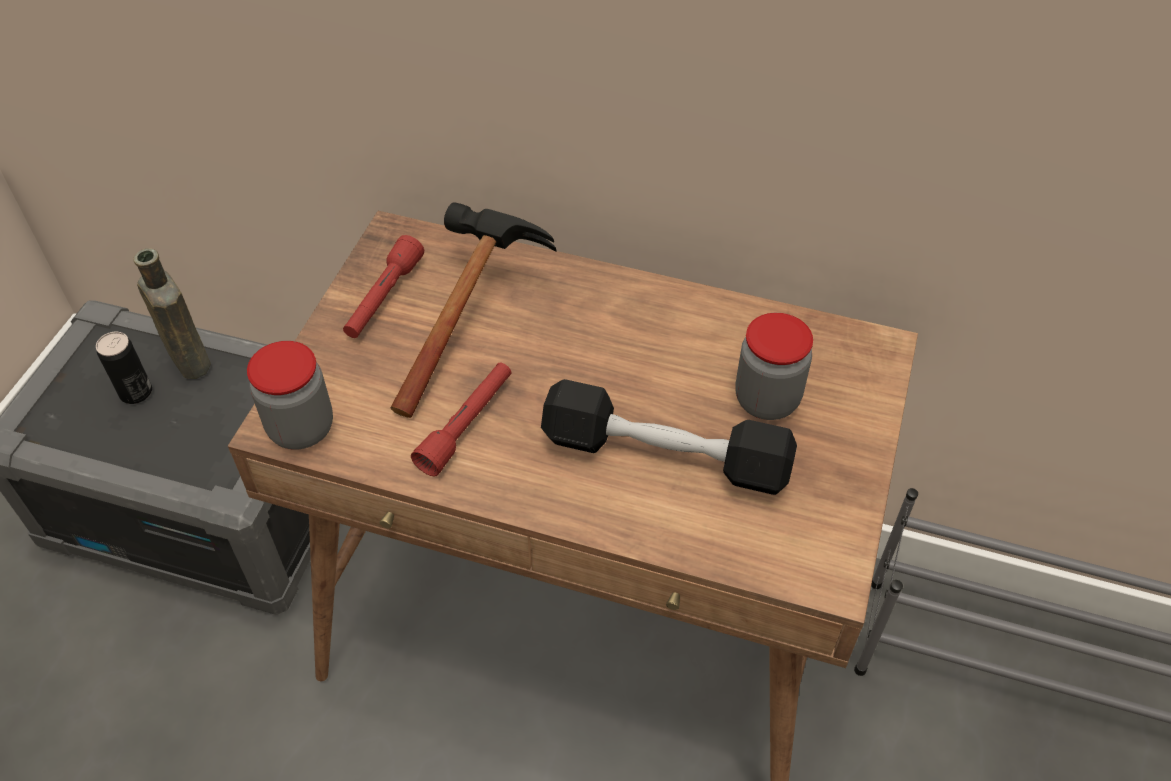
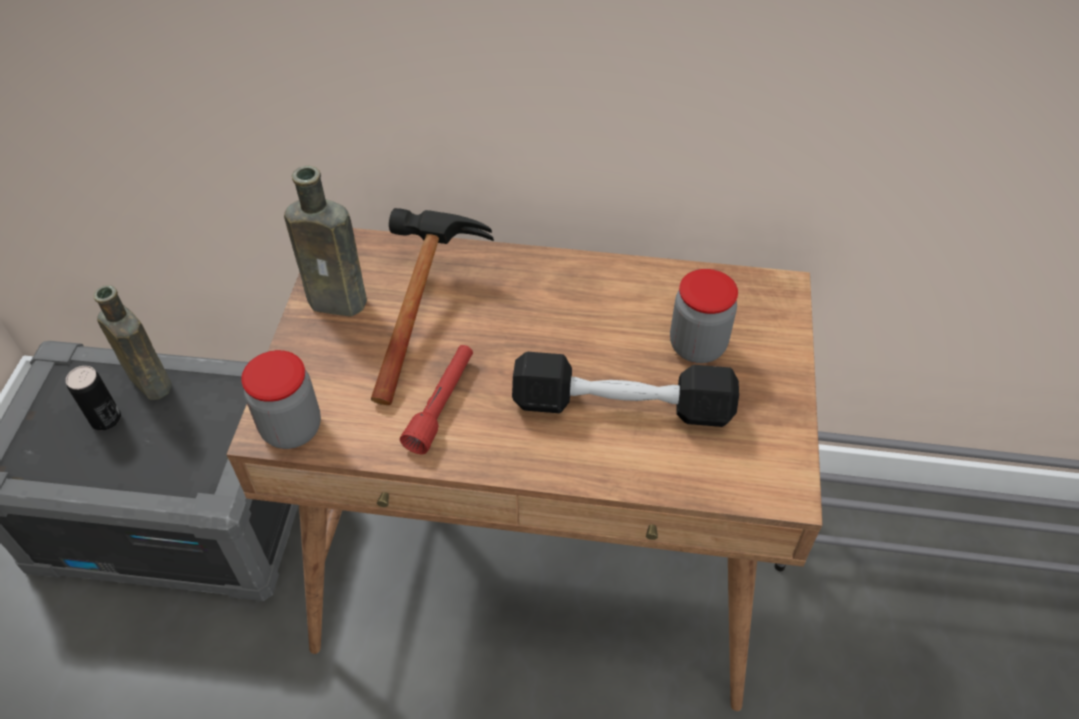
camera: 10 degrees left, 0 degrees up
red flashlight [343,235,424,338] -> brown bottle [284,166,367,317]

